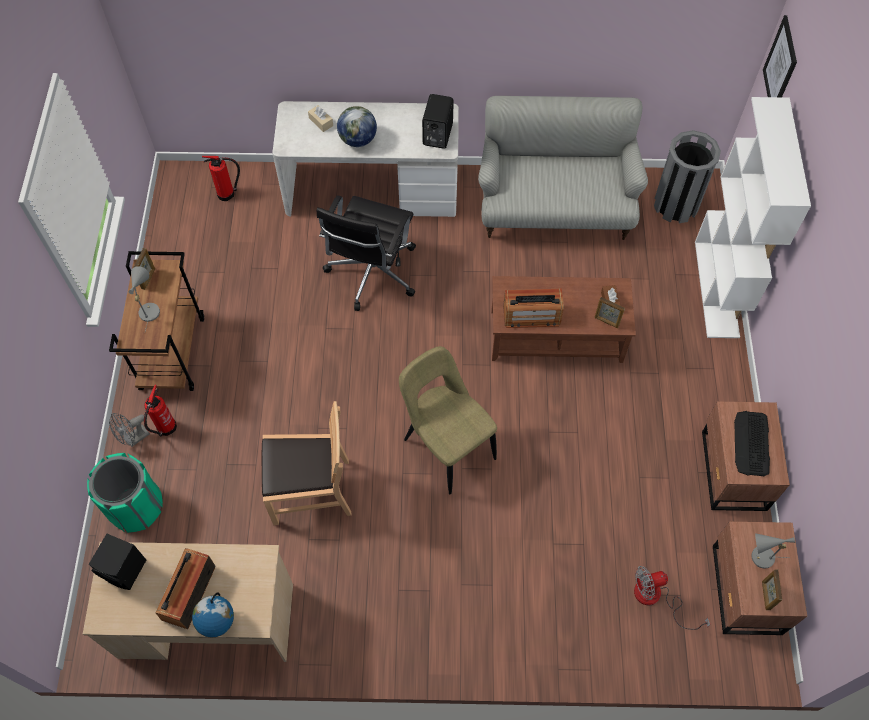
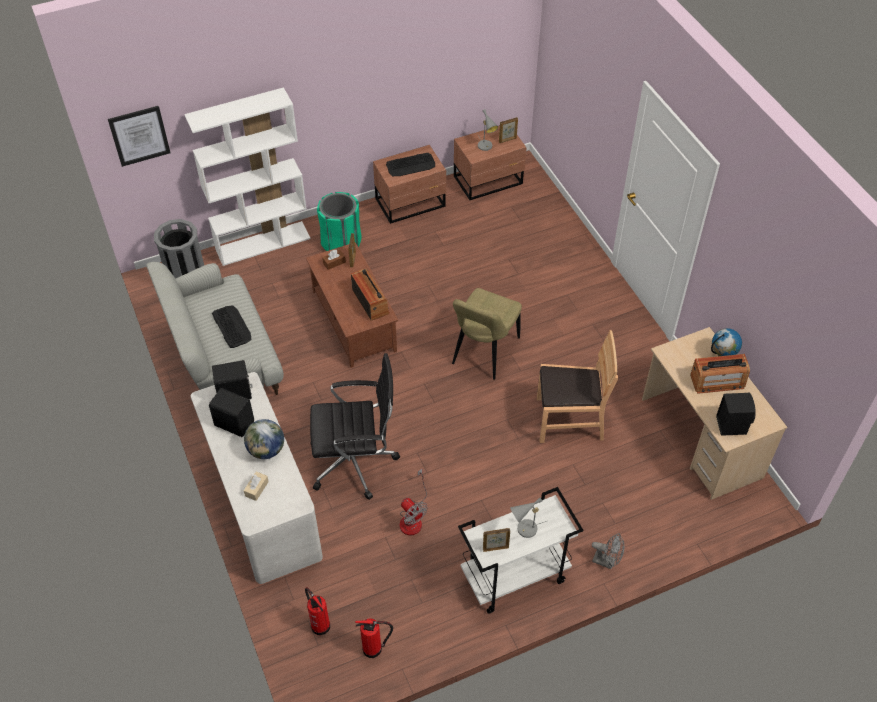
camera: 115 degrees left, 10 degrees down
green trash can [87,453,163,533] -> green trash can moved to [317,192,362,251]
brown cart [109,251,204,391] -> white cart [458,487,583,614]
fire extinguisher [144,385,177,437] -> fire extinguisher moved to [355,618,393,658]
brown chair [262,401,351,525] -> brown chair turned 120 degrees clockwise [537,330,618,443]
fan [634,566,711,630] -> fan moved to [400,469,427,536]
none -> black speaker [209,388,254,437]
none -> keyboard [212,305,252,348]

